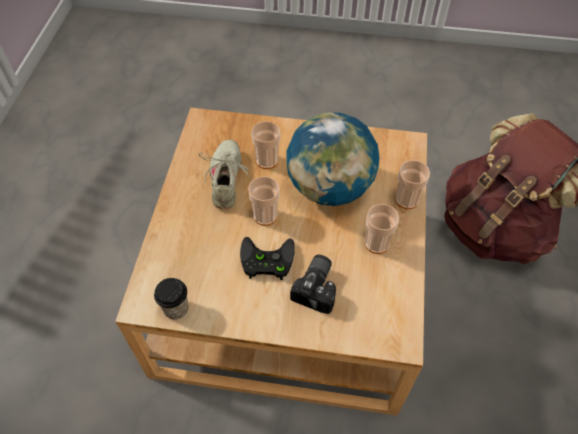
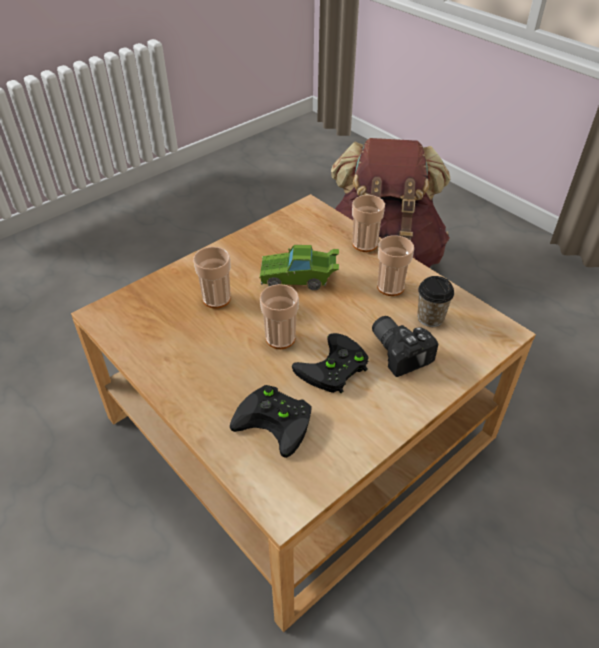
camera: 50 degrees left, 10 degrees down
cup [154,278,188,320] -> cup moved to [417,276,454,327]
beige shoe [199,140,252,209] -> none
globe [286,112,380,206] -> green toy car [259,245,339,290]
none -> black game controller [230,385,312,458]

